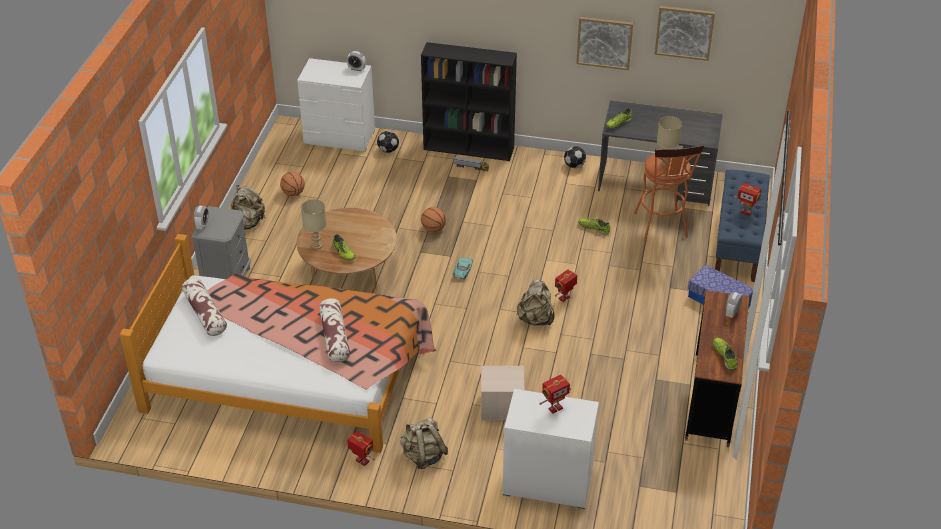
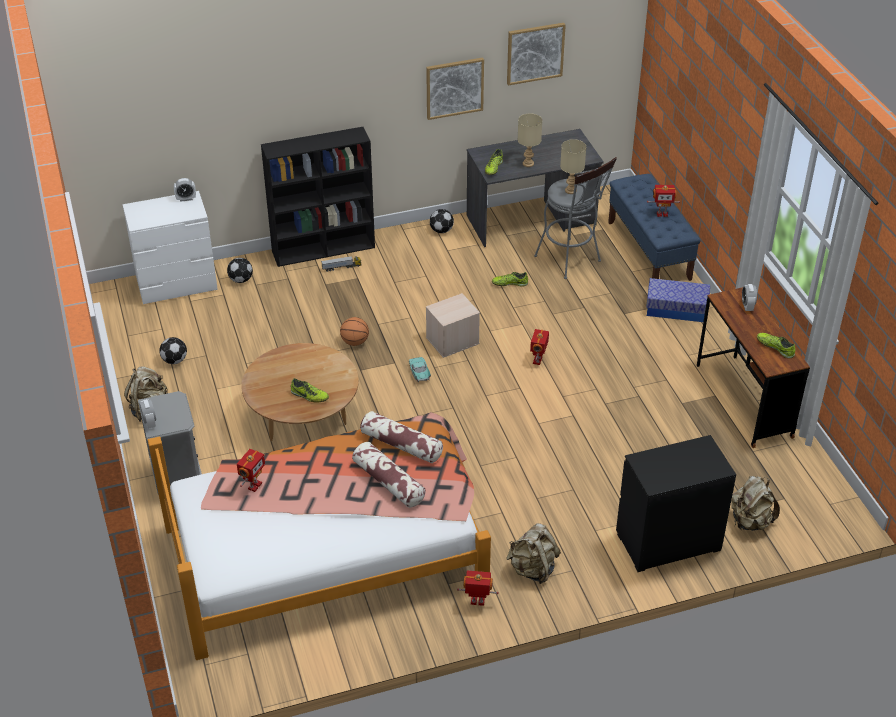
camera: 30 degrees left, 0 degrees up
pillow [182,278,227,336] -> pillow moved to [360,411,443,463]
basketball [280,172,305,196] -> football [159,337,187,364]
beige table lamp [301,199,326,250] -> beige table lamp moved to [518,113,542,167]
beige storage box [481,366,525,420] -> beige storage box moved to [426,293,480,358]
white dresser [502,389,599,509] -> black dresser [616,435,736,572]
beige backpack [517,279,555,326] -> beige backpack moved to [731,476,780,531]
toy robot [539,375,571,414] -> toy robot moved to [237,449,265,492]
orange stool [634,145,704,241] -> grey stool [534,157,617,279]

